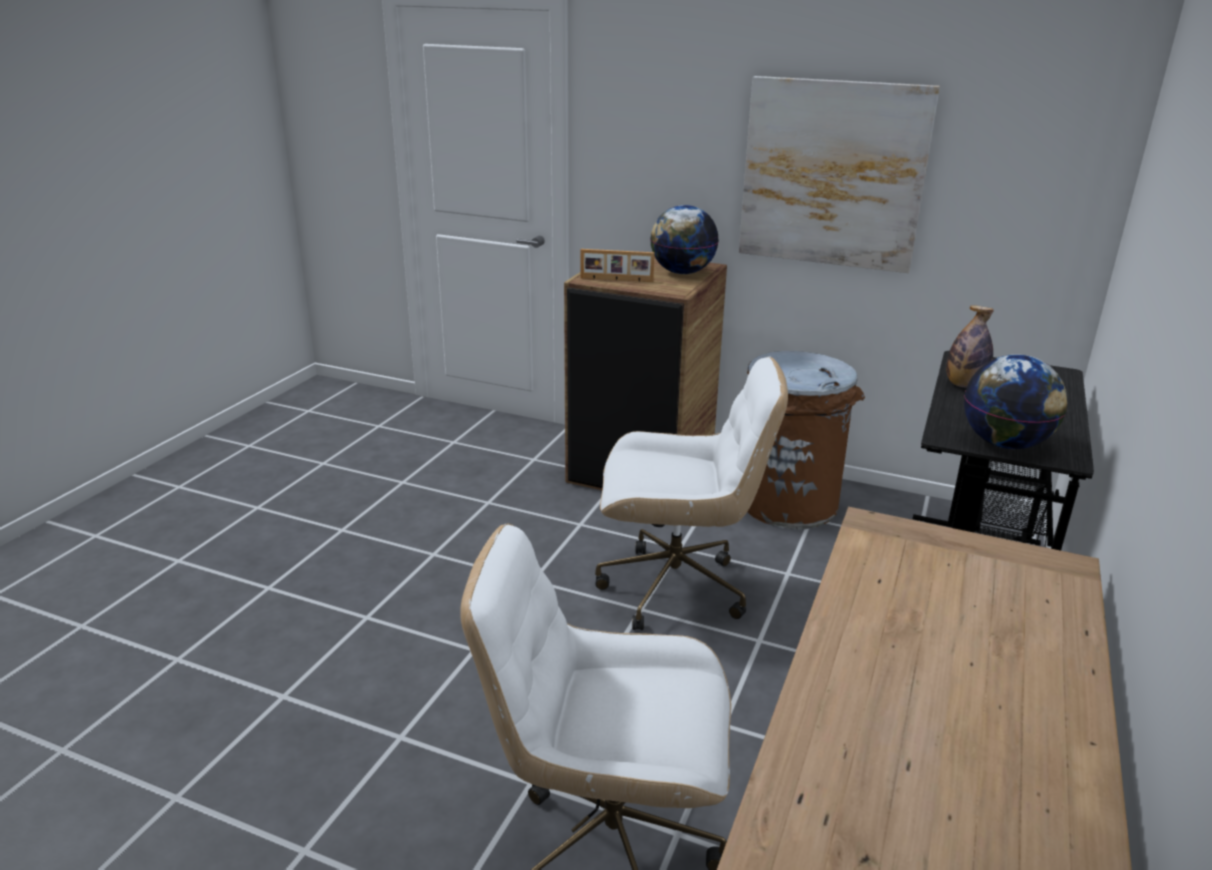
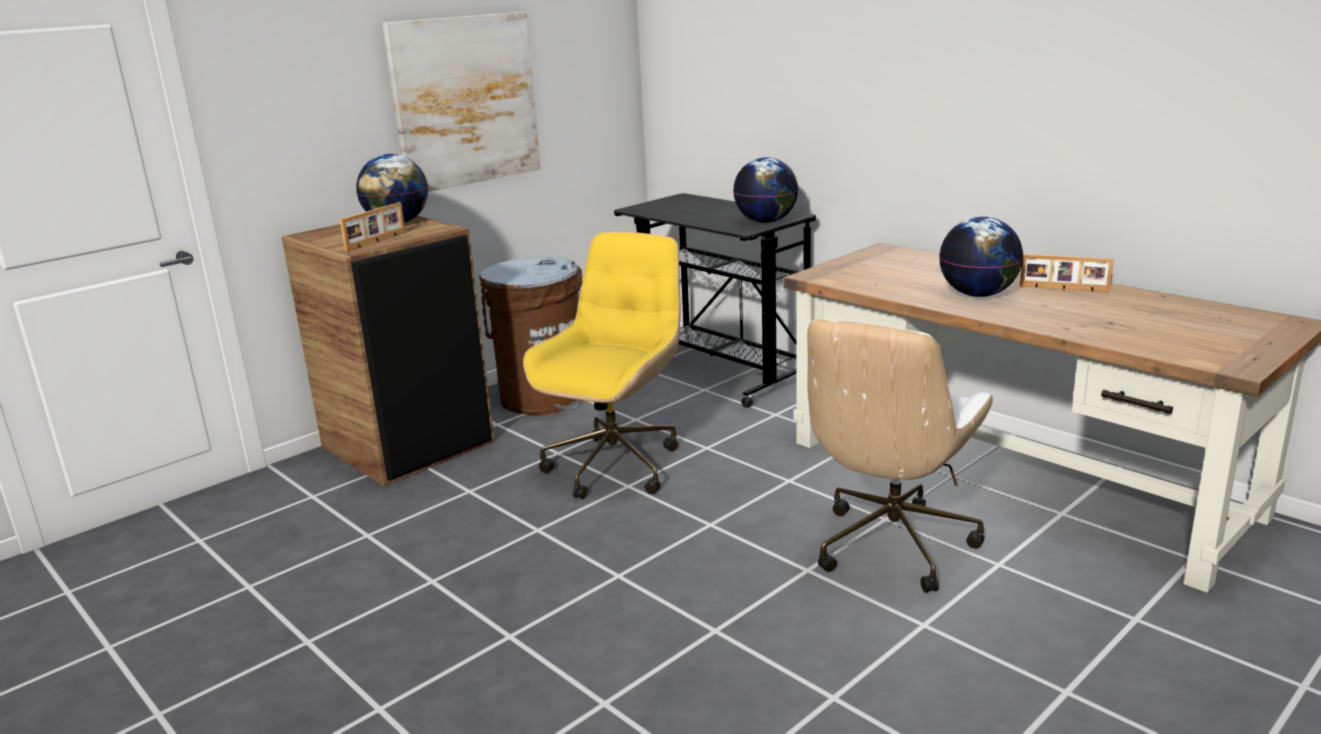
camera: 65 degrees left, 5 degrees down
white office chair [595,357,788,630] -> yellow office chair [523,232,681,499]
bottle [946,305,994,388] -> none
none -> globe [939,216,1023,297]
none -> picture frame [1020,254,1114,293]

